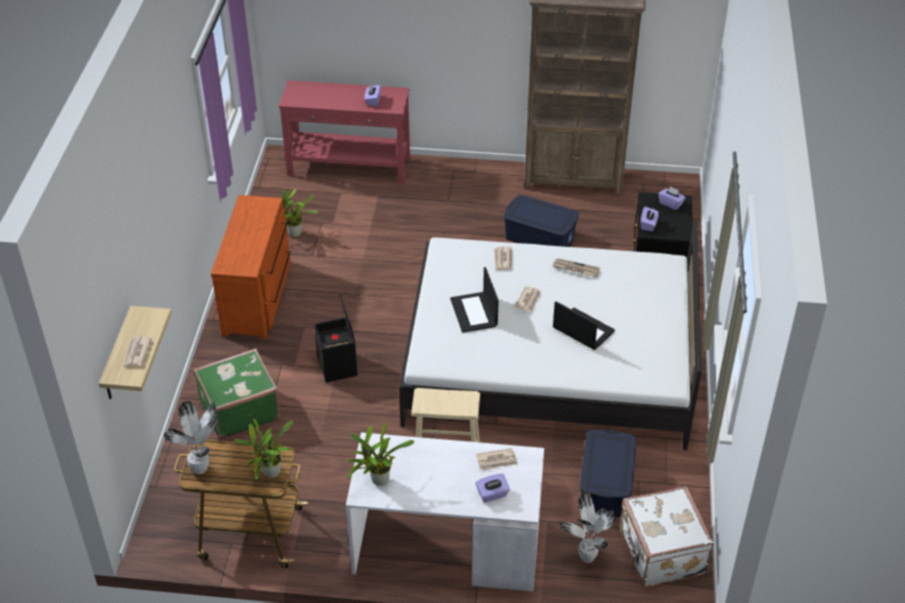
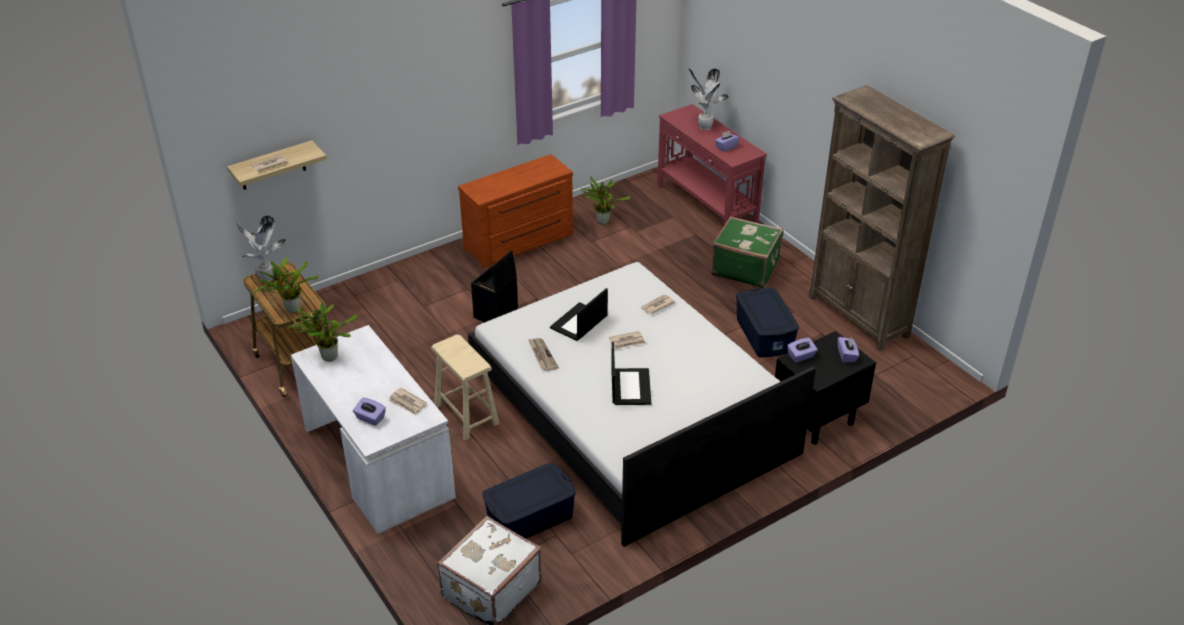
camera: 50 degrees right, 5 degrees down
green suitcase [193,348,280,440] -> green suitcase moved to [711,216,784,288]
newspaper [552,258,600,277] -> newspaper moved to [528,338,559,371]
potted plant [560,491,615,563] -> potted plant moved to [689,68,729,130]

